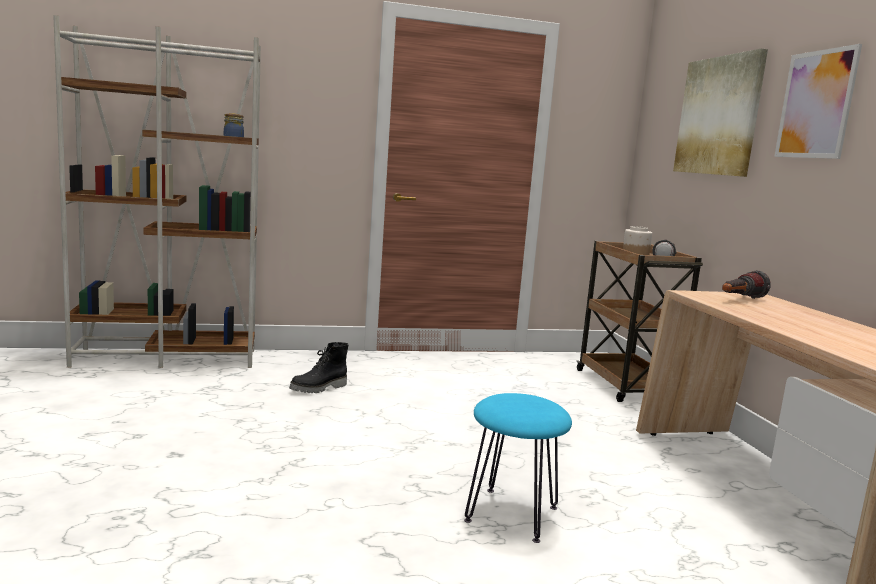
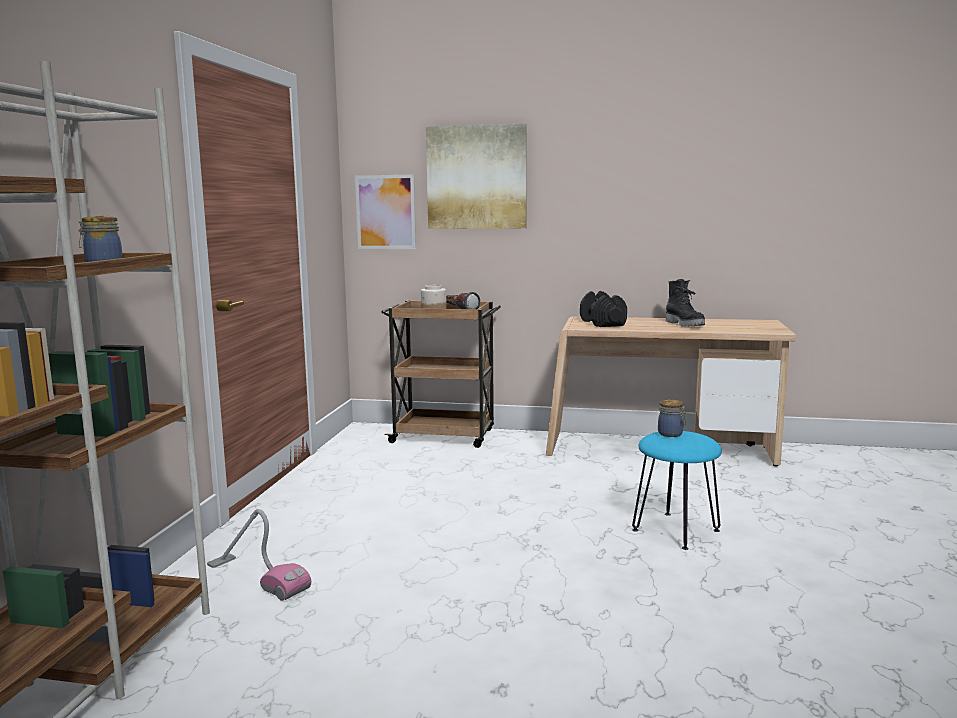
camera: 65 degrees left, 0 degrees up
black boot [289,342,348,393] -> black boot moved to [666,279,705,327]
flashlight [722,270,771,299] -> black dumbbell [580,291,627,327]
picture [774,44,862,159] -> picture moved to [355,175,416,249]
none -> vacuum cleaner [207,509,311,601]
none -> jar [658,400,686,437]

